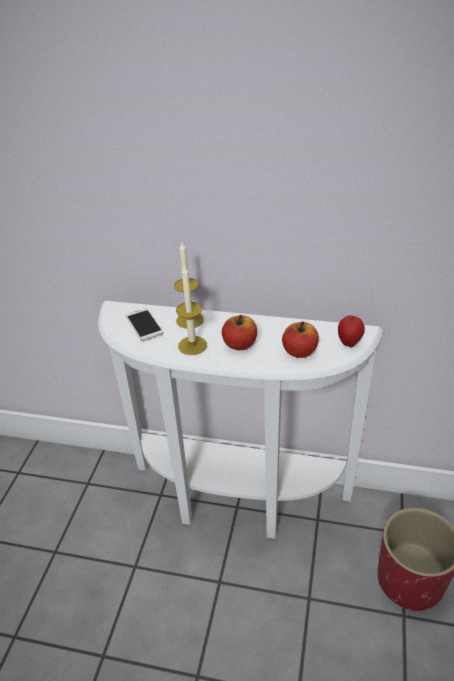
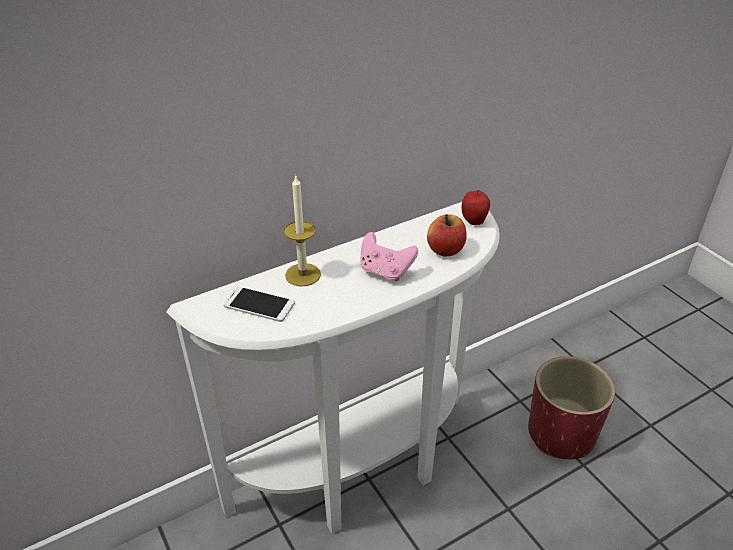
camera: 45 degrees left, 0 degrees up
candle [176,264,207,355] -> none
apple [222,315,257,350] -> pink game controller [360,232,418,281]

